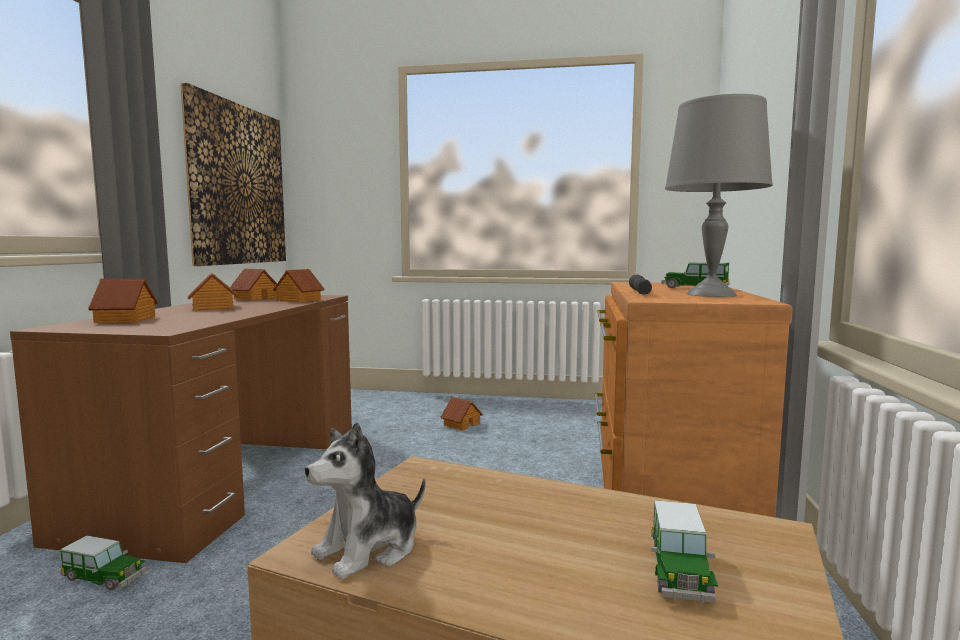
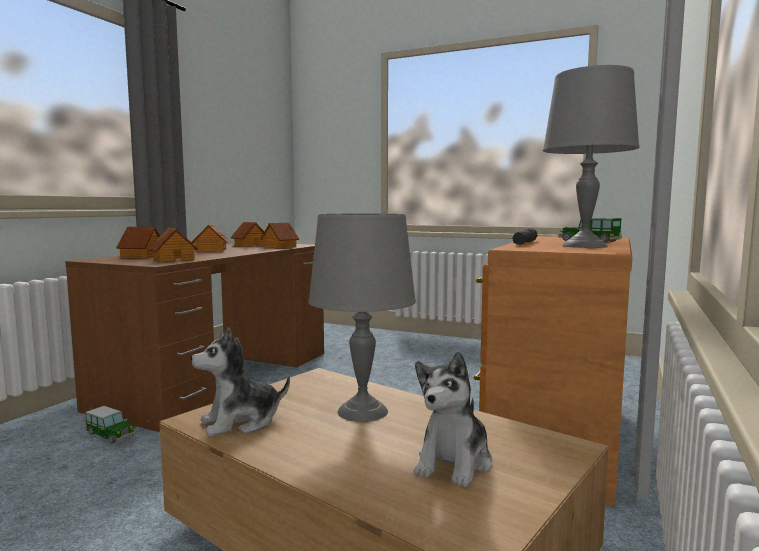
camera: 15 degrees right, 0 degrees up
picture [180,83,286,266] -> none
toy house [440,397,483,430] -> toy house moved to [148,228,198,262]
toy car [651,500,718,604] -> plush toy [414,351,492,487]
none -> grey table lamp [308,213,416,422]

